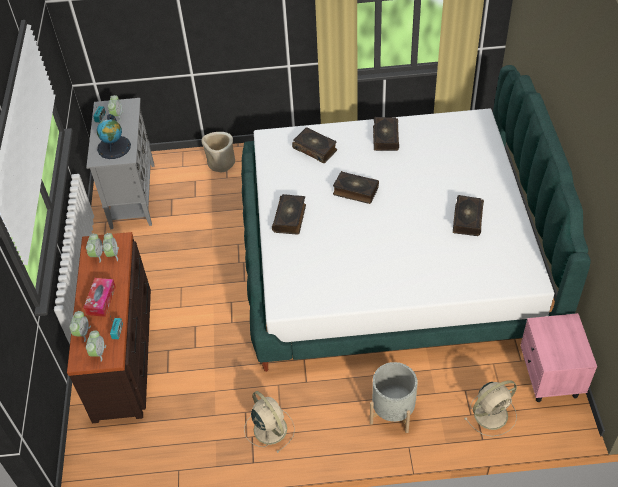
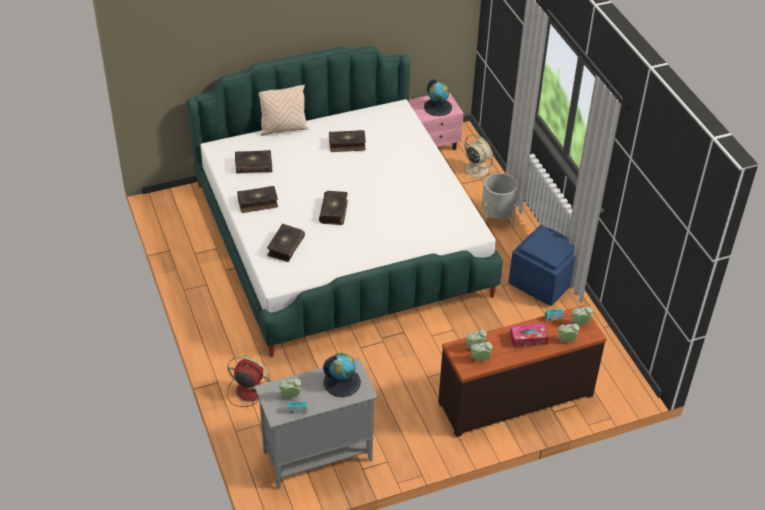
camera: 110 degrees left, 5 degrees down
beige planter [202,132,235,172] -> red fan [227,356,270,407]
beige fan [244,391,295,453] -> blue ottoman [508,225,575,306]
book [272,194,306,234] -> book moved to [235,150,272,174]
none -> beige pillow [259,84,309,136]
none -> globe [424,79,452,116]

